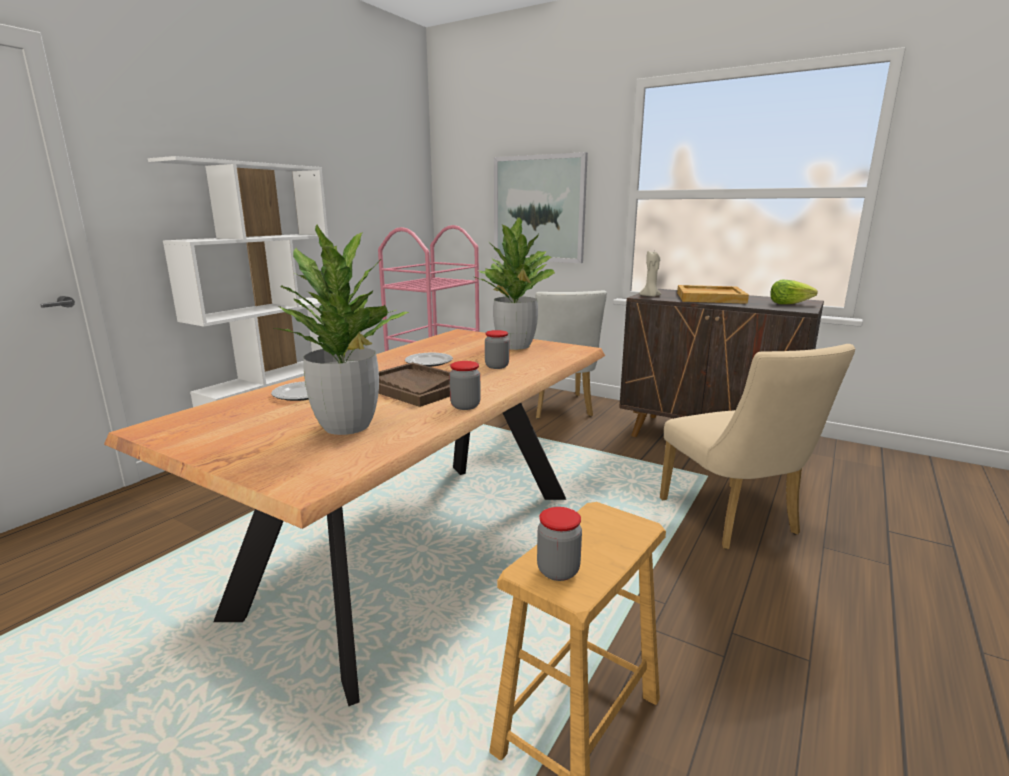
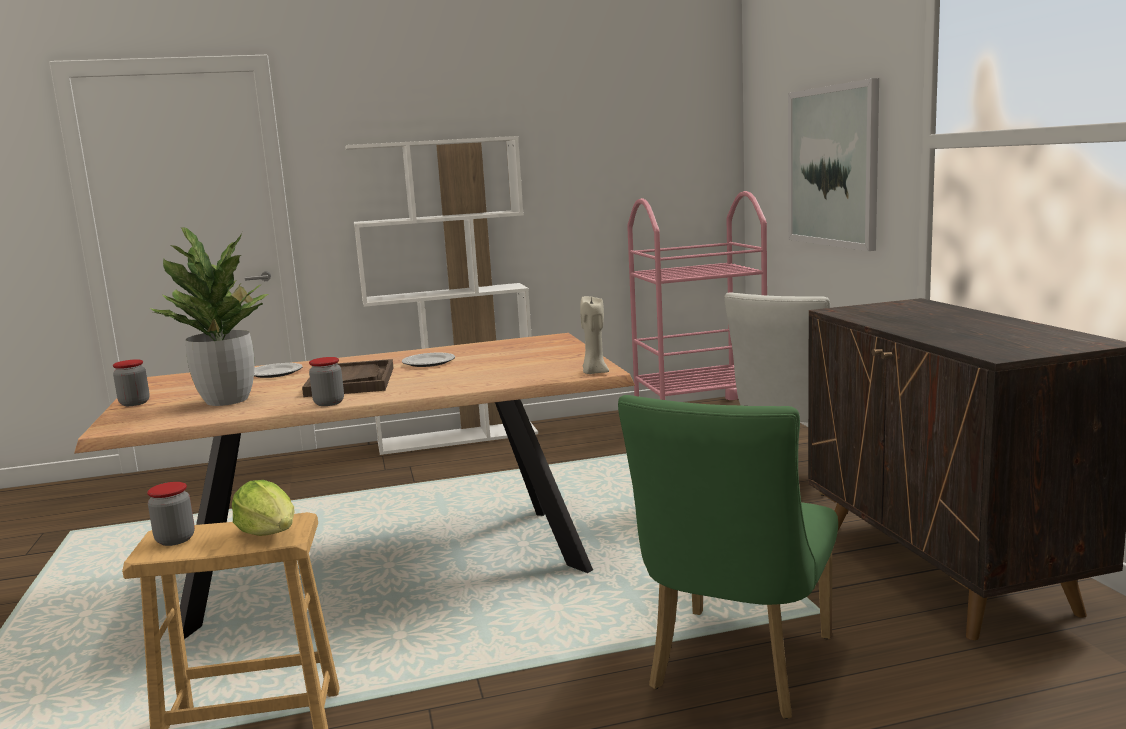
camera: 45 degrees right, 5 degrees down
potted plant [475,217,555,350] -> none
jar [485,330,509,369] -> jar moved to [113,359,150,406]
beige candle [639,251,661,297] -> beige candle moved to [580,296,609,374]
beige chair [660,344,855,549] -> green chair [618,395,838,719]
beige tray [677,285,749,304] -> none
lettuce [770,280,818,304] -> lettuce moved to [232,480,294,536]

